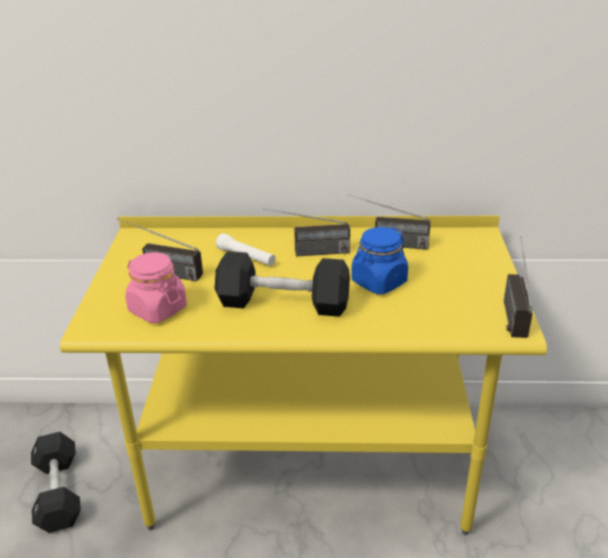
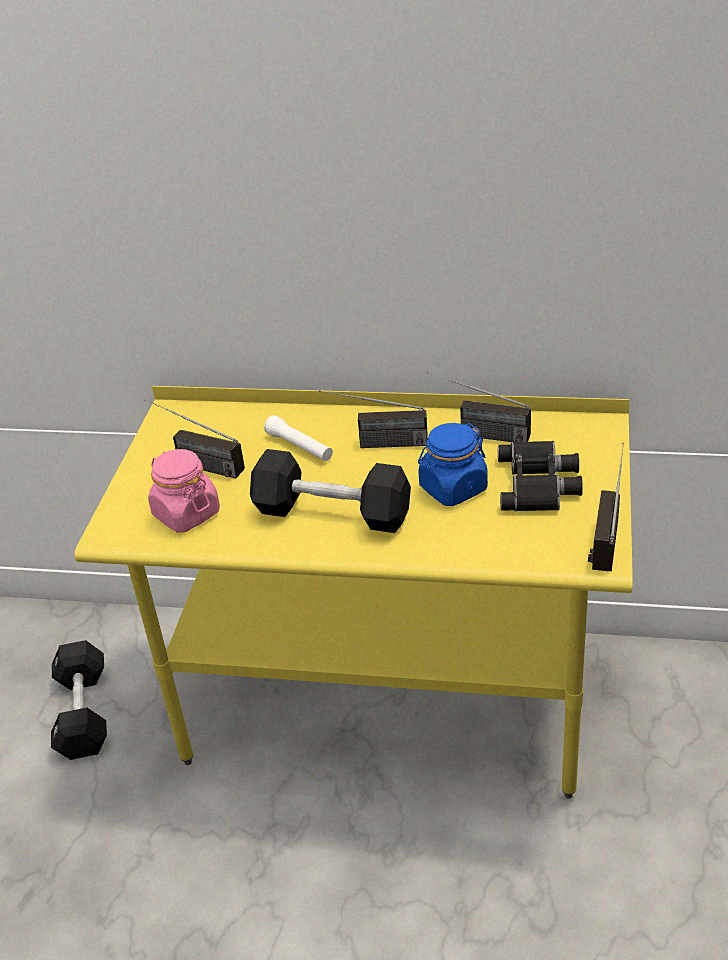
camera: 10 degrees right, 5 degrees up
none -> black binoculars [498,441,583,511]

